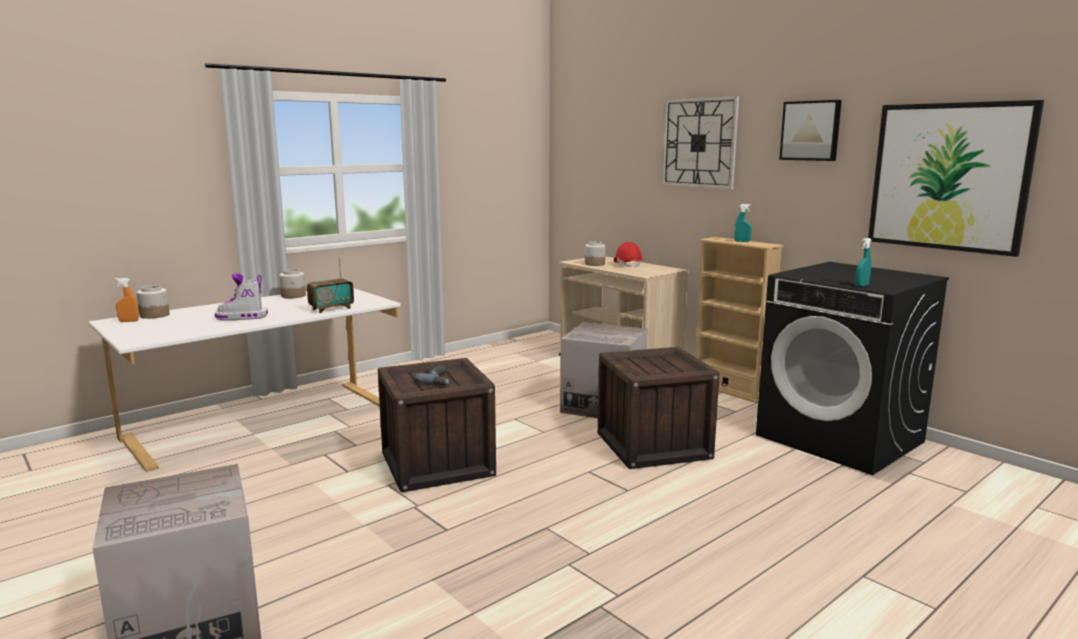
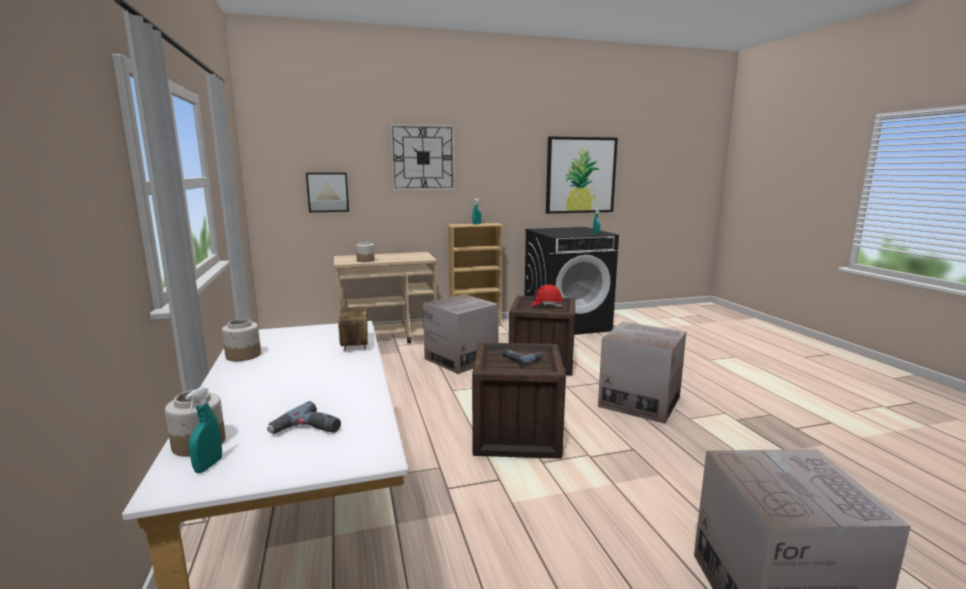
camera: 65 degrees left, 0 degrees up
orange spray bottle [115,278,139,322] -> turquoise spray bottle [185,387,222,473]
boot [214,274,268,320] -> none
red hard hat [614,242,643,268] -> red hard hat moved to [531,284,563,307]
picture [779,100,842,161] -> picture moved to [306,173,349,212]
none -> power drill [267,401,341,434]
none -> cardboard box [598,321,686,424]

